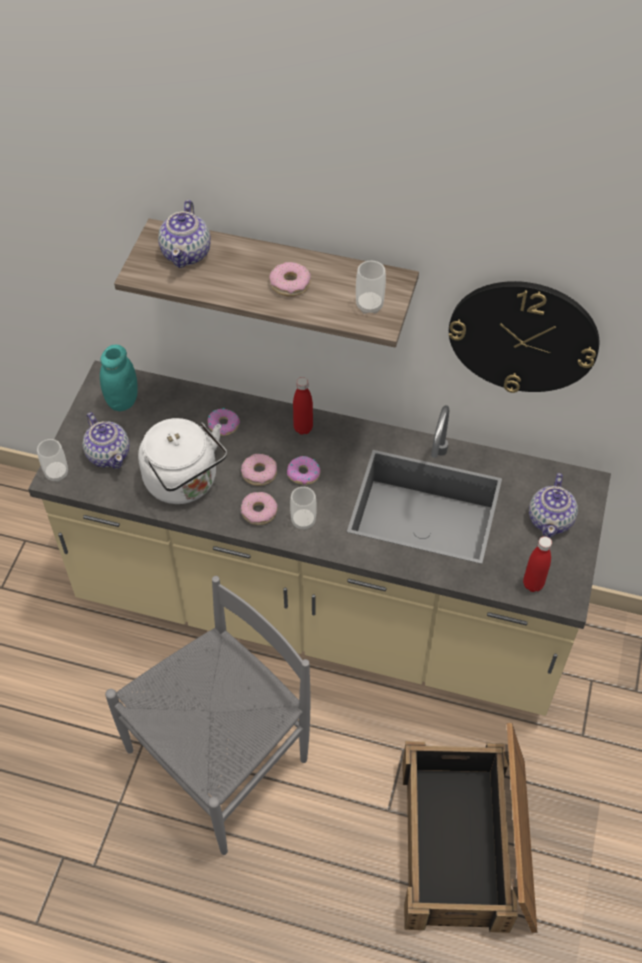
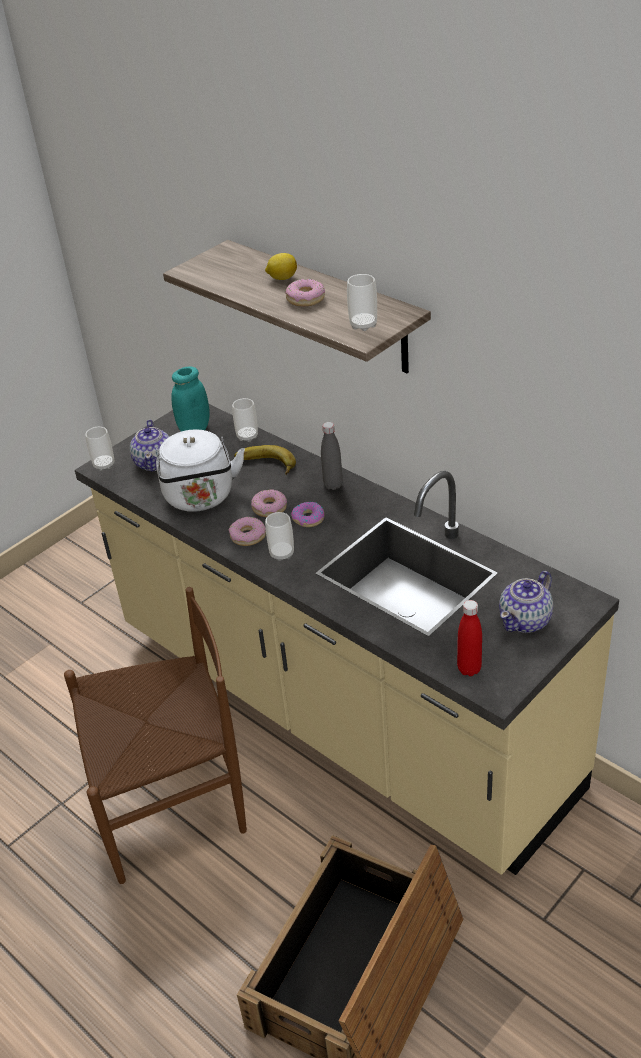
camera: 30 degrees right, 15 degrees down
grey chair [105,576,310,855] -> brown chair [64,587,247,884]
teapot [158,200,211,268] -> none
donut [208,408,240,436] -> banana [234,445,296,475]
red bottle [293,377,313,435] -> grey bottle [321,422,343,490]
wall clock [449,281,599,393] -> none
none -> cup [232,398,258,442]
none -> lemon [265,253,297,280]

